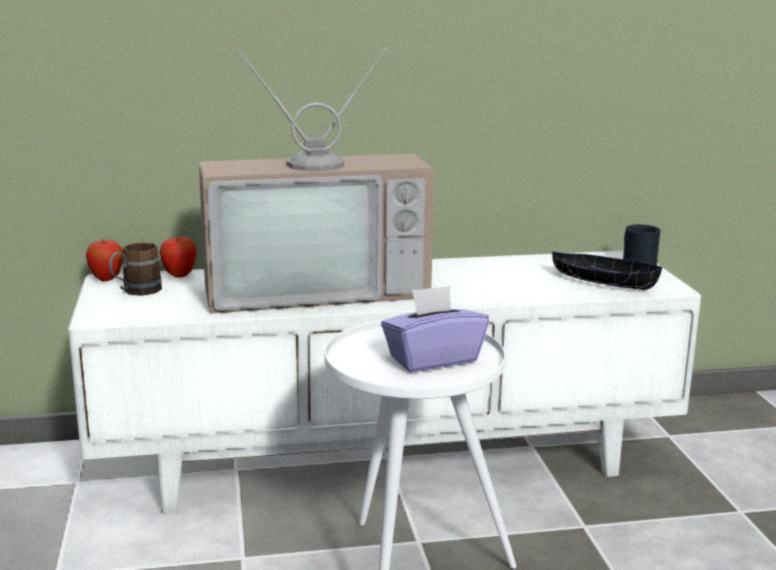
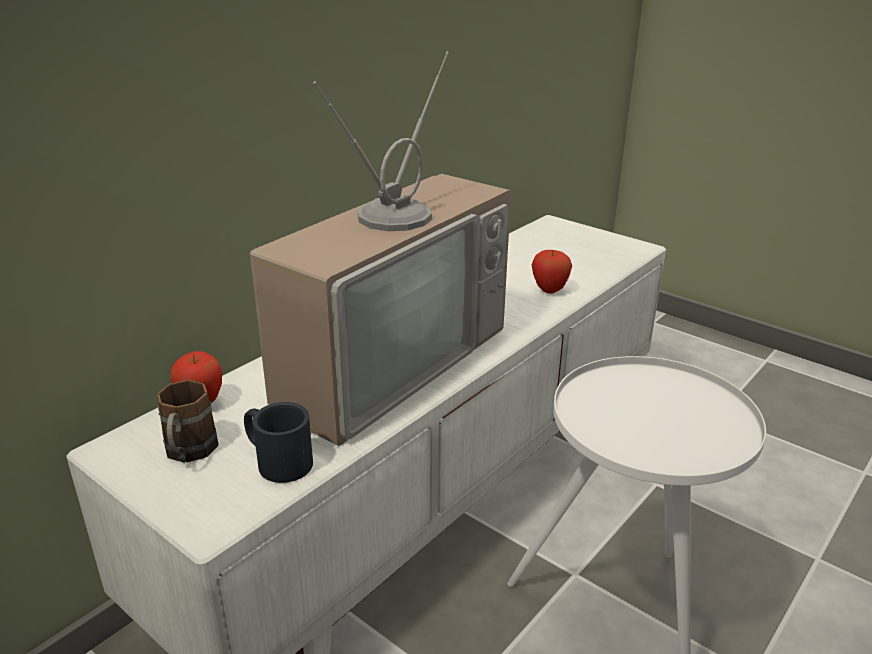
camera: 40 degrees left, 10 degrees up
apple [86,239,123,281] -> apple moved to [531,250,572,294]
purple tissue box [381,285,489,372] -> none
black bowl [552,251,662,290] -> none
black mug [623,224,661,265] -> black mug moved to [244,402,313,483]

